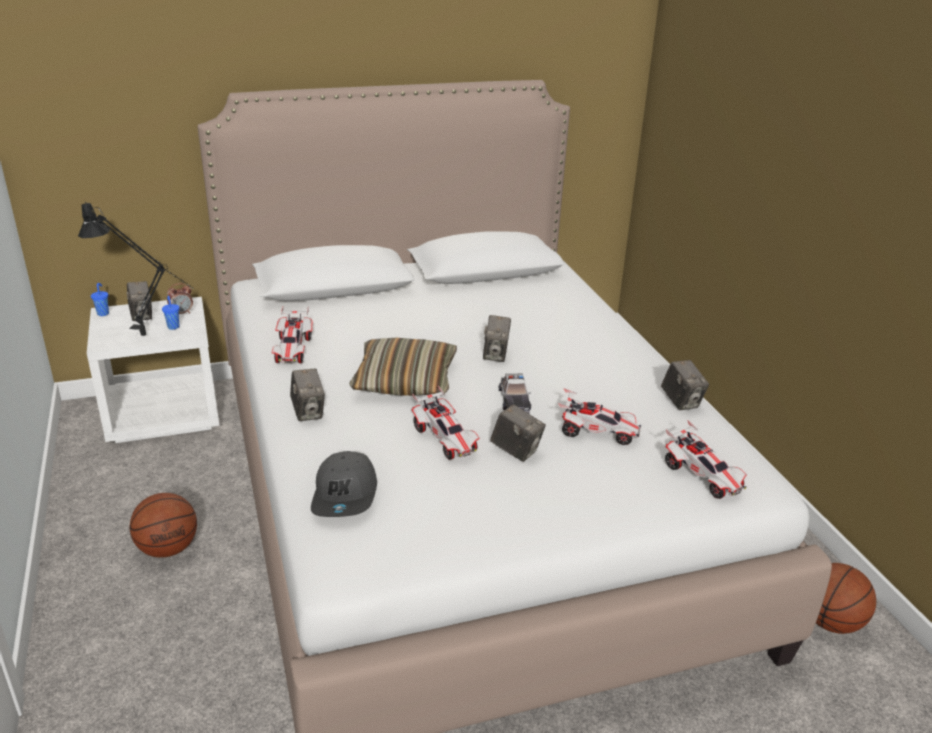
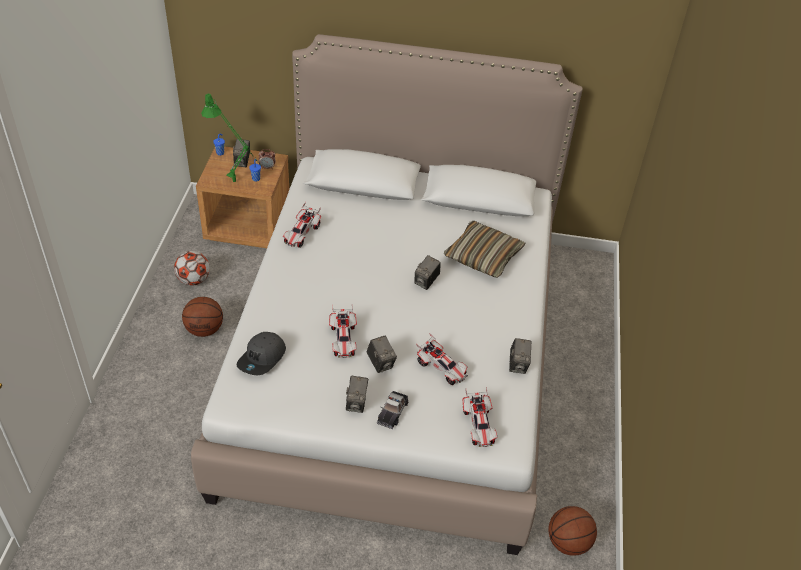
camera: 25 degrees right, 15 degrees up
black table lamp [78,202,193,336] -> green table lamp [201,94,261,182]
white nightstand [87,297,220,443] -> brown nightstand [196,146,289,248]
camera [290,369,325,421] -> camera moved to [346,376,368,413]
pillow [349,338,457,396] -> pillow moved to [444,221,525,278]
toy car [499,374,531,414] -> toy car moved to [377,391,408,429]
none -> football [174,251,210,286]

